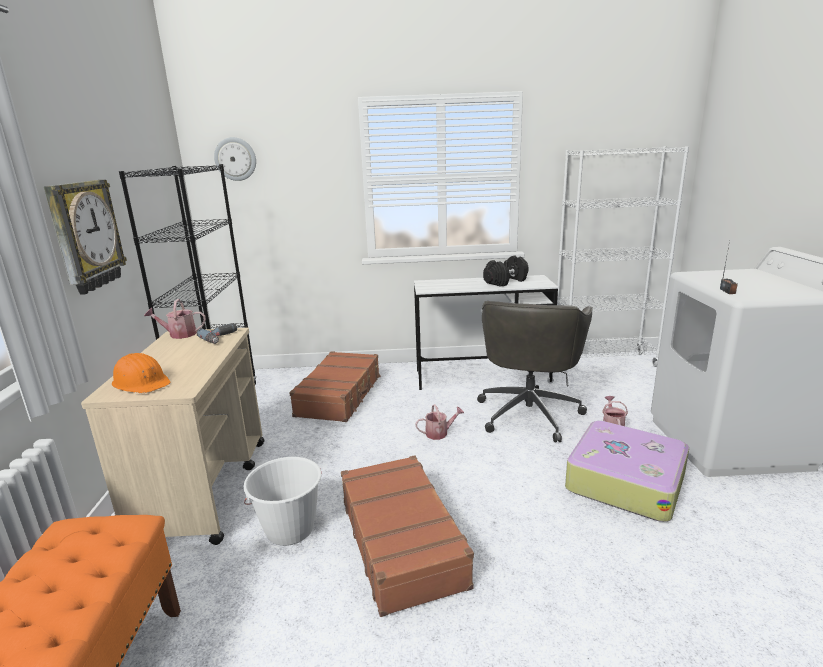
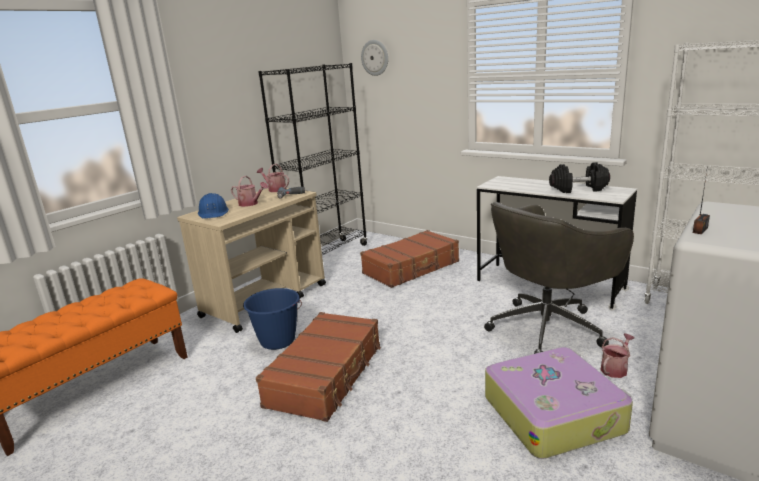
camera: 40 degrees right, 0 degrees up
wall clock [44,180,127,295] -> none
orange hard hat [112,353,171,393] -> blue hard hat [198,193,229,219]
white bucket [243,457,322,546] -> blue bucket [243,288,302,350]
watering can [415,404,464,440] -> watering can moved to [231,176,268,207]

